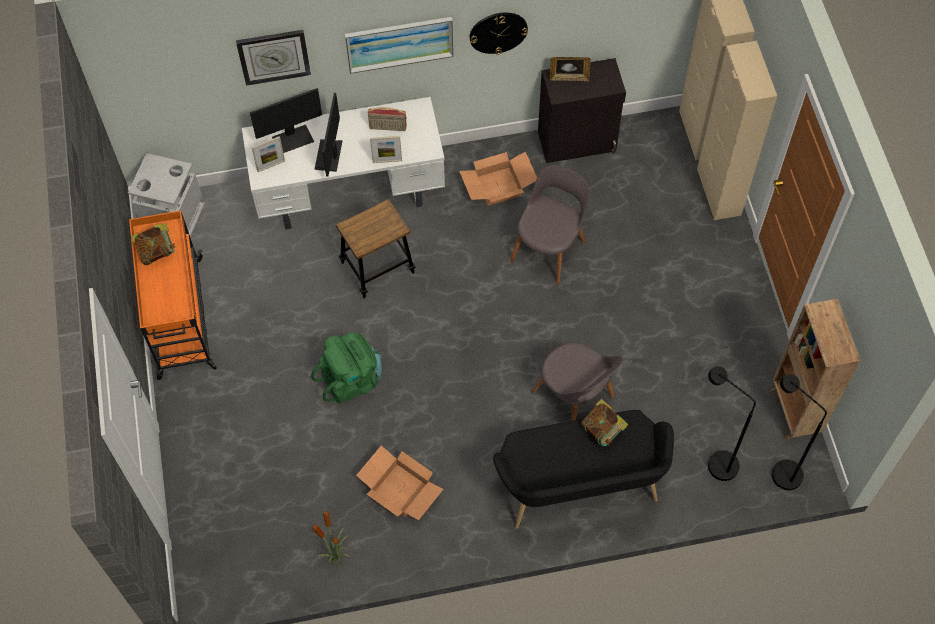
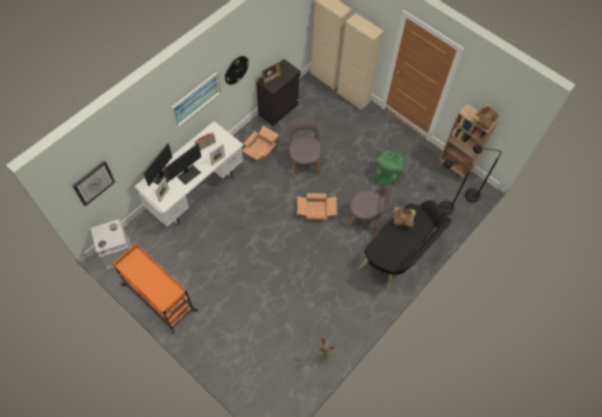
camera: 40 degrees left, 0 degrees up
book [131,223,176,265] -> book moved to [473,103,499,130]
wall clock [236,30,311,86] -> wall clock moved to [72,160,115,206]
green backpack [311,332,382,404] -> green backpack moved to [375,150,404,187]
monitor [314,93,342,177] -> monitor turned 105 degrees counterclockwise [166,143,201,185]
stool [336,199,416,299] -> none
cardboard box [356,446,443,520] -> cardboard box moved to [297,193,337,220]

